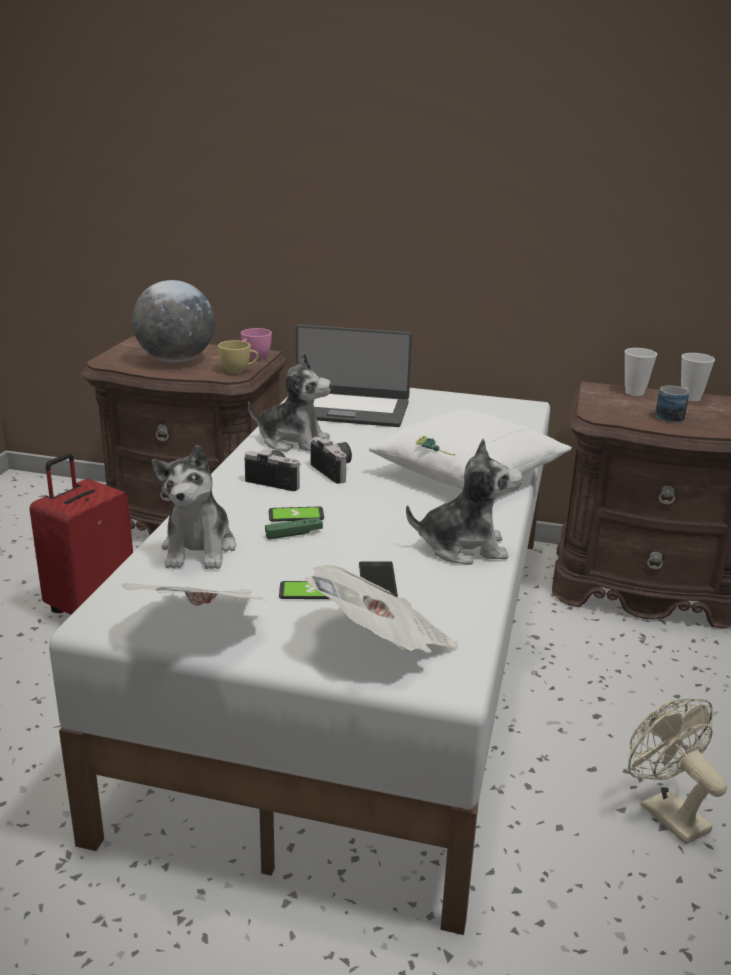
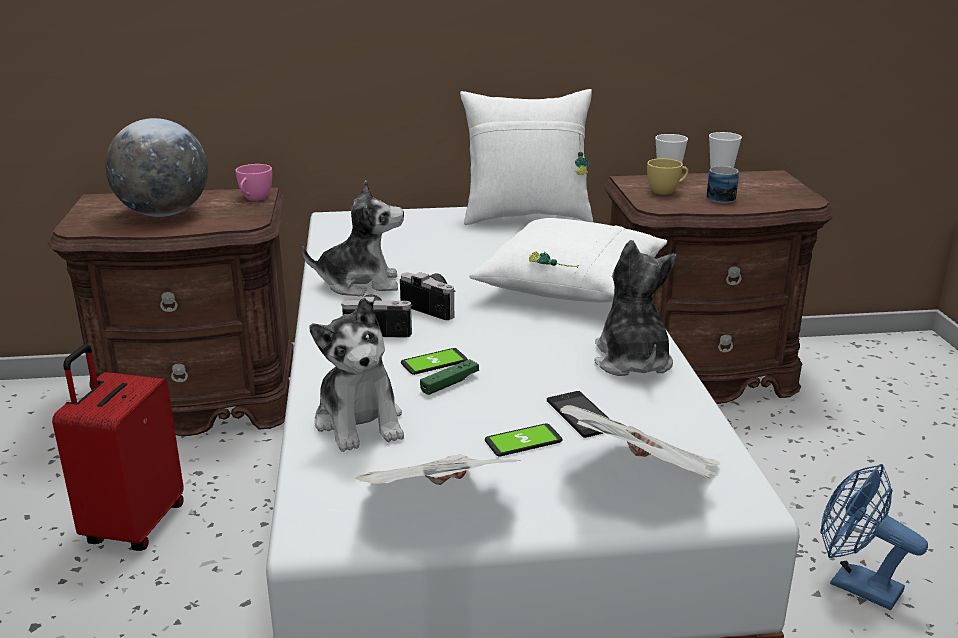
camera: 20 degrees left, 0 degrees up
yellow cup [218,340,259,374] -> yellow cup moved to [647,158,688,195]
laptop [296,325,412,427] -> none
plush toy [406,438,523,565] -> plush toy turned 75 degrees counterclockwise [594,240,677,376]
beige fan [628,698,727,844] -> blue fan [820,464,928,610]
none -> white pillow [460,89,593,225]

